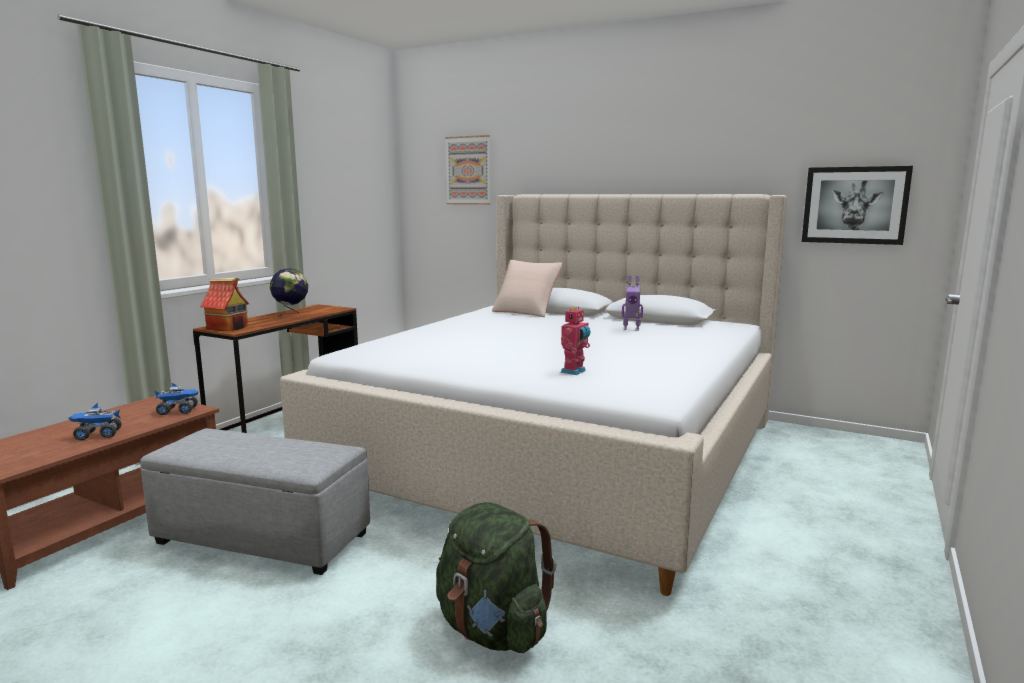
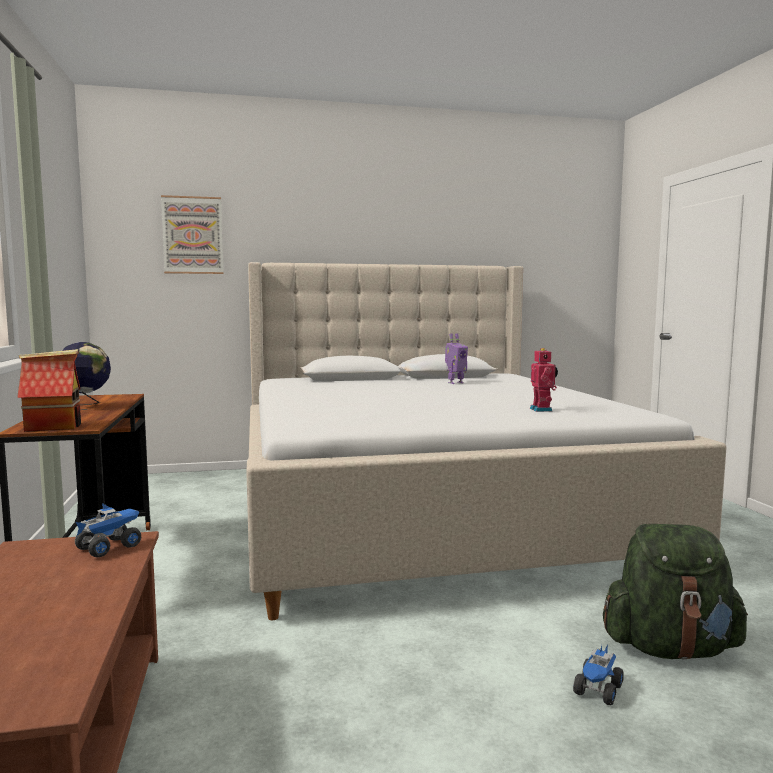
camera: 40 degrees left, 5 degrees down
toy truck [69,403,122,440] -> toy truck moved to [573,644,624,705]
grey ottoman [140,428,370,575] -> none
beige pillow [492,260,563,317] -> none
picture [802,166,913,245] -> none

